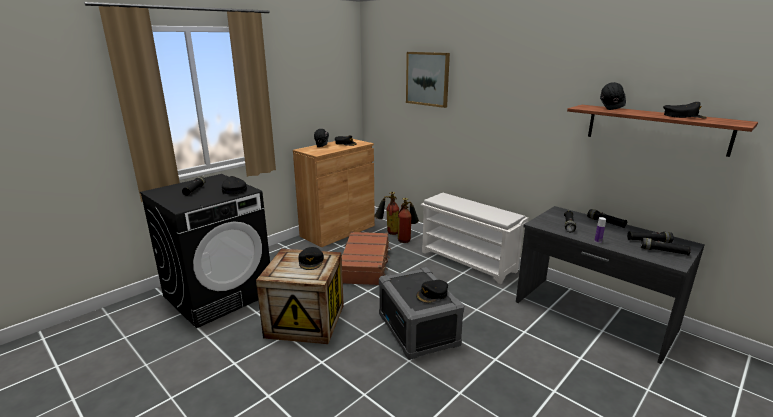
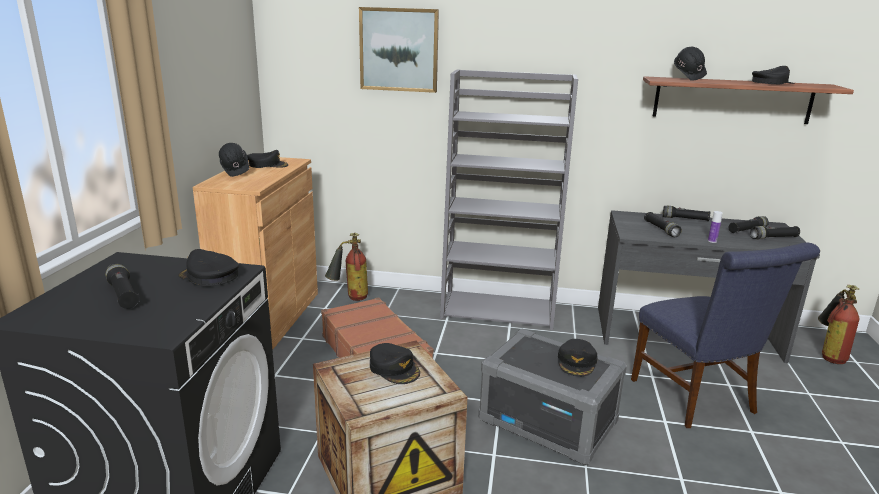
camera: 35 degrees left, 0 degrees up
fire extinguisher [398,198,419,243] -> fire extinguisher moved to [818,285,860,364]
white shoe rack [421,193,528,284] -> grey bookcase [440,70,578,330]
none -> blue chair [631,242,820,428]

